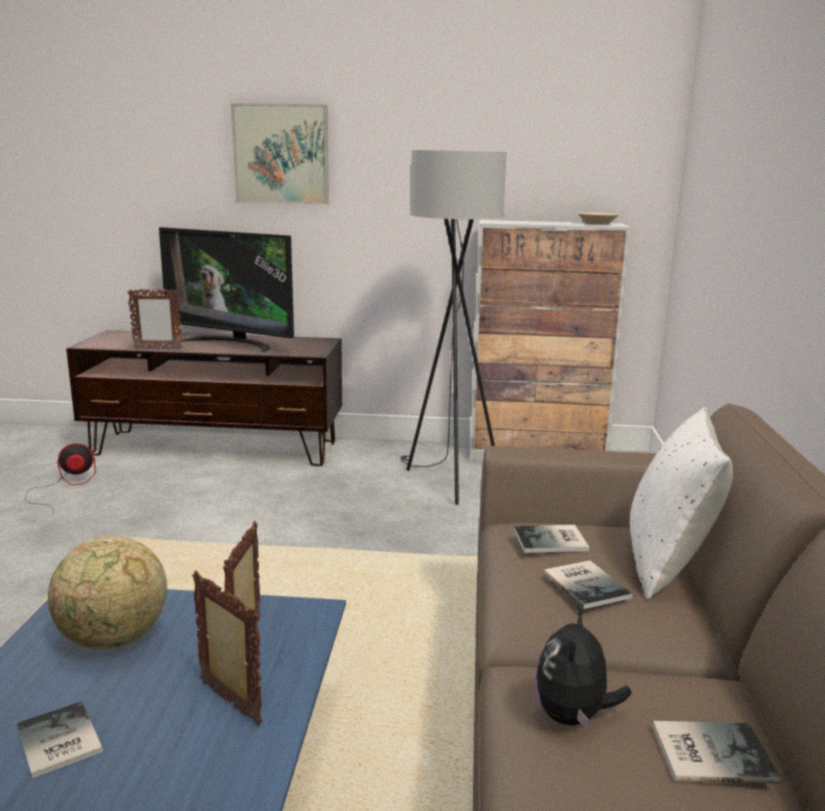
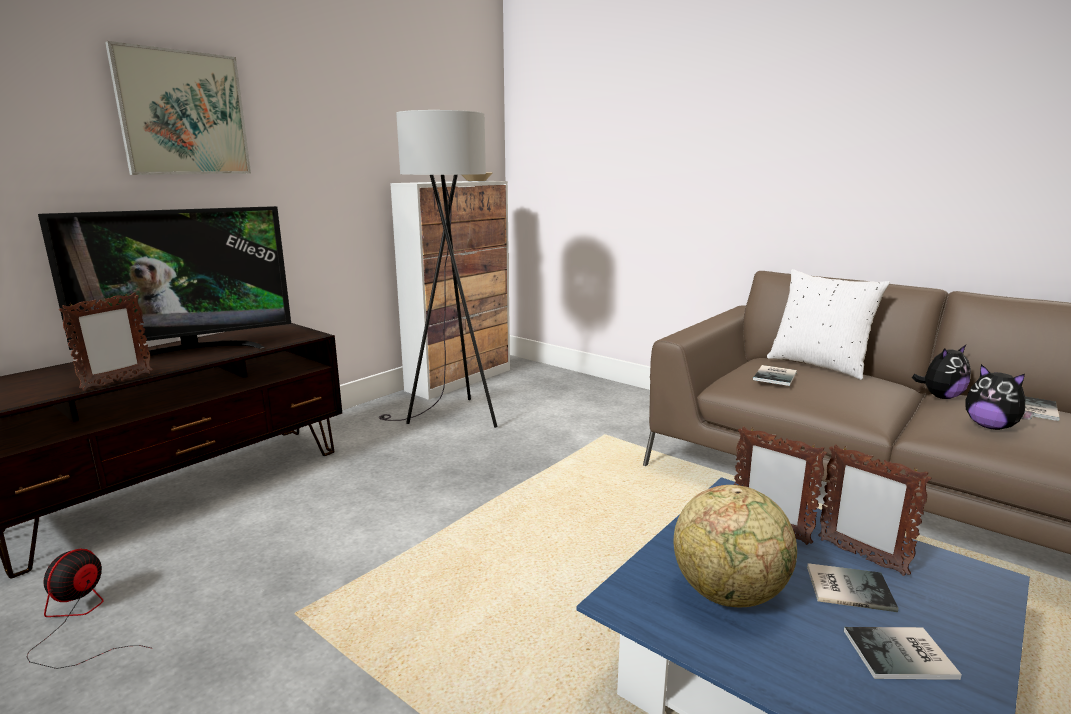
camera: 55 degrees left, 0 degrees up
picture frame [192,571,263,726] -> picture frame turned 120 degrees counterclockwise [818,445,932,576]
book [544,560,632,609] -> book moved to [807,563,898,612]
none -> plush toy [912,345,971,399]

